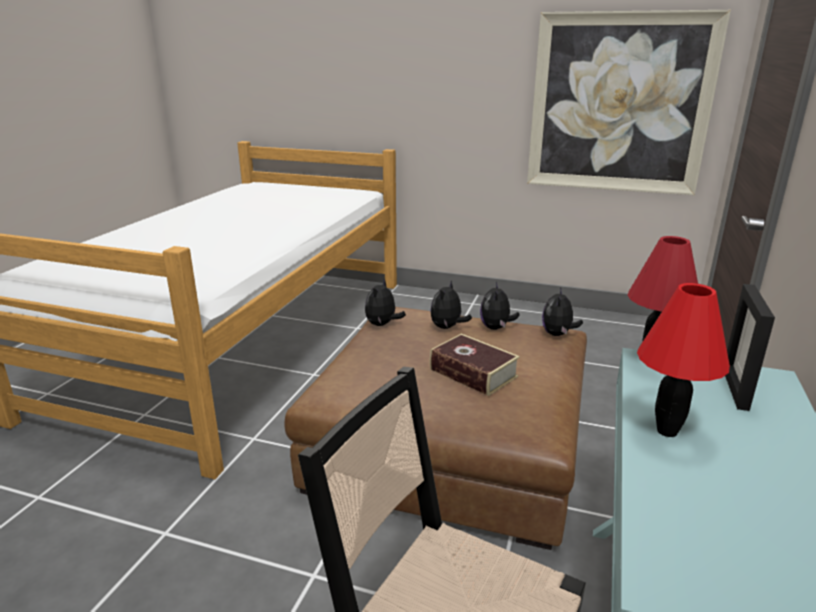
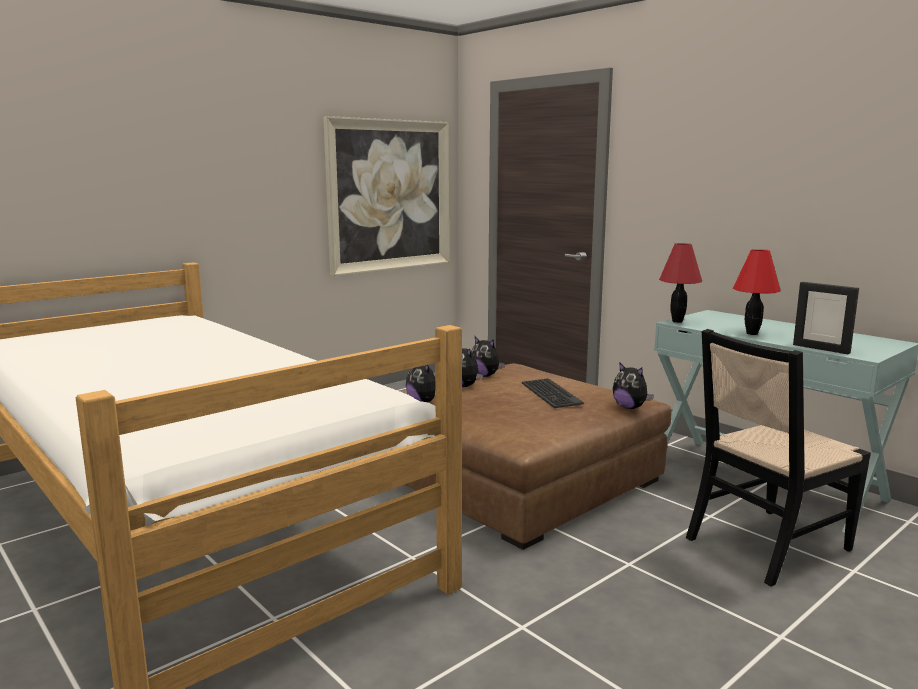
camera: 60 degrees left, 10 degrees down
book [430,333,520,396] -> keyboard [522,378,584,408]
plush toy [542,287,583,336] -> plush toy moved to [613,362,654,409]
picture frame [725,284,775,411] -> picture frame moved to [793,282,859,354]

